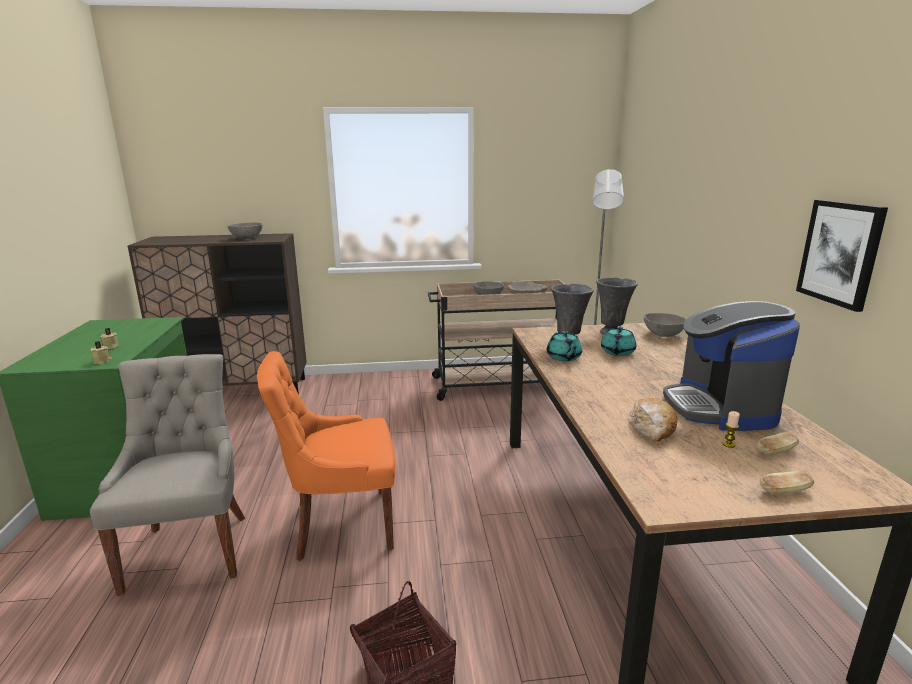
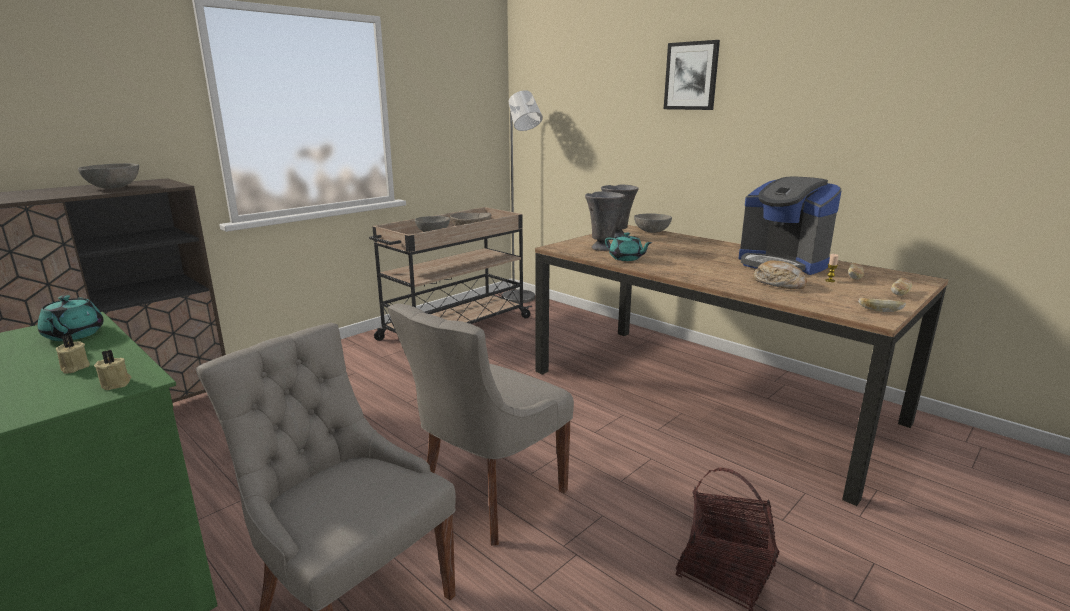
camera: 40 degrees left, 0 degrees up
orange chair [257,351,396,561] -> grey chair [387,304,574,545]
turquoise teapot [601,326,636,356] -> turquoise teapot moved to [38,295,104,341]
picture [796,200,888,312] -> picture moved to [664,40,720,110]
none -> bread [859,298,906,312]

